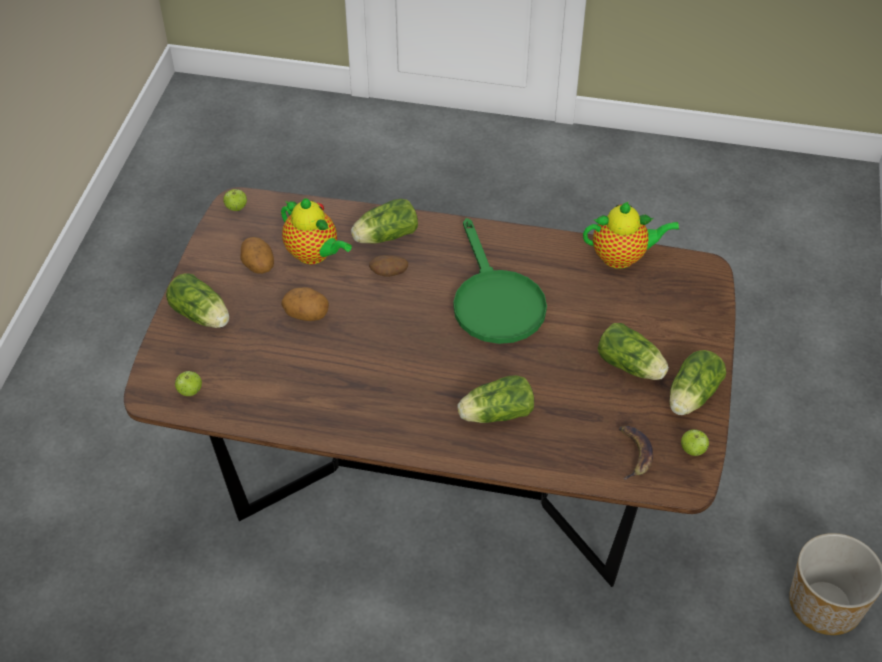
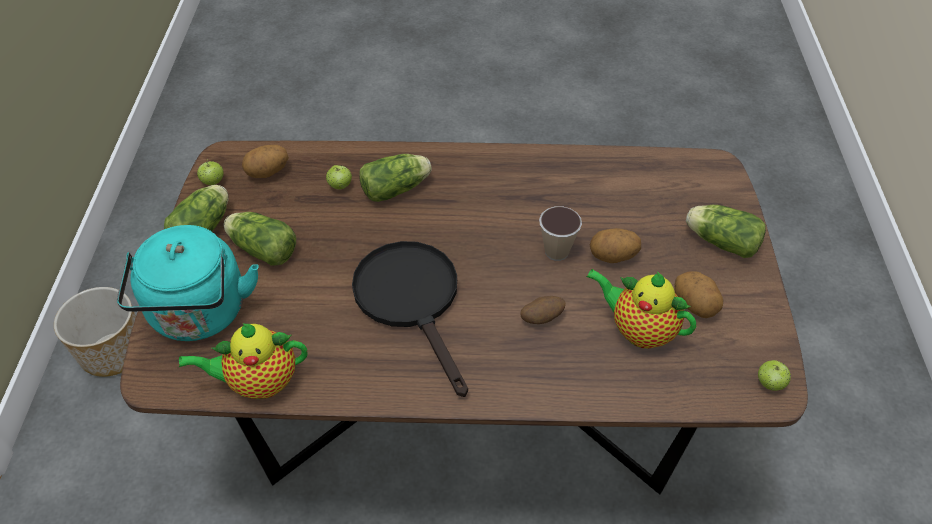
camera: 170 degrees right, 0 degrees up
apple [175,371,202,396] -> apple moved to [326,165,352,190]
lettuce [351,199,418,244] -> none
green frying pan [453,218,547,344] -> black frying pan [352,241,468,397]
banana [619,426,653,480] -> potato [242,145,289,178]
none -> turquoise kettle [117,225,259,341]
none -> cup [539,206,582,261]

